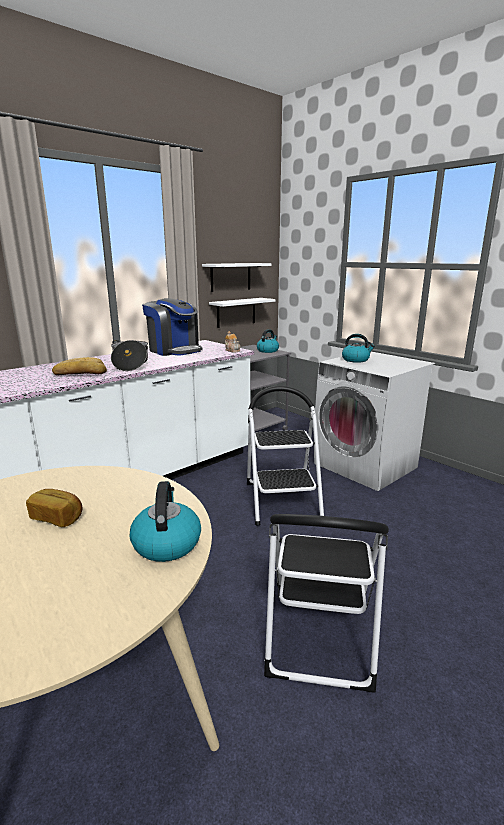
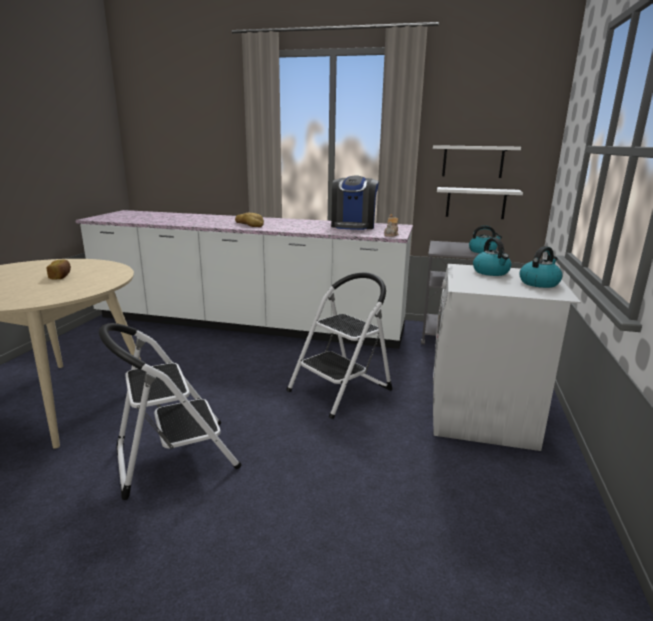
camera: 55 degrees right, 0 degrees up
cooking pot [111,340,148,371] -> none
kettle [130,481,201,562] -> kettle moved to [519,246,562,288]

